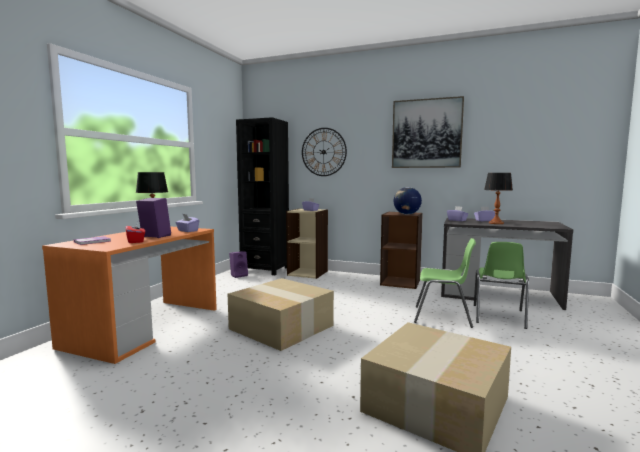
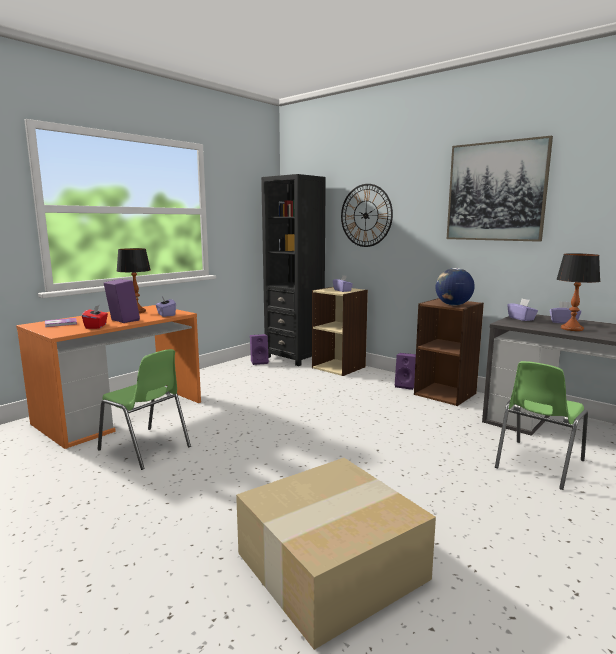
camera: 20 degrees right, 5 degrees up
cardboard box [228,278,334,351] -> none
green chair [414,238,476,328] -> green chair moved to [98,349,191,470]
none -> purple speaker [395,353,416,390]

